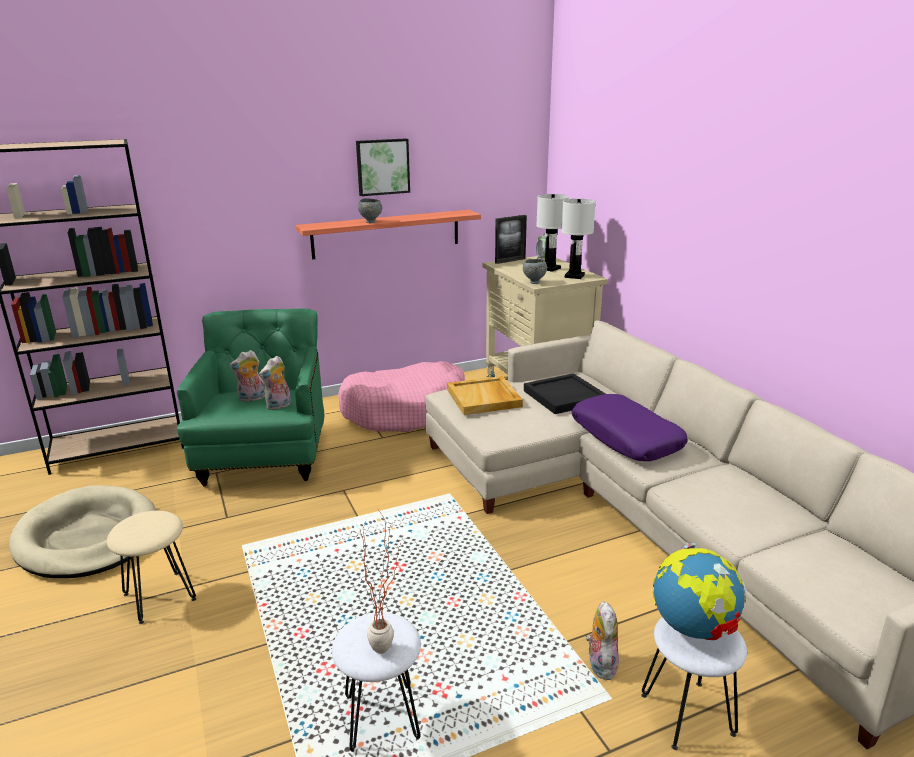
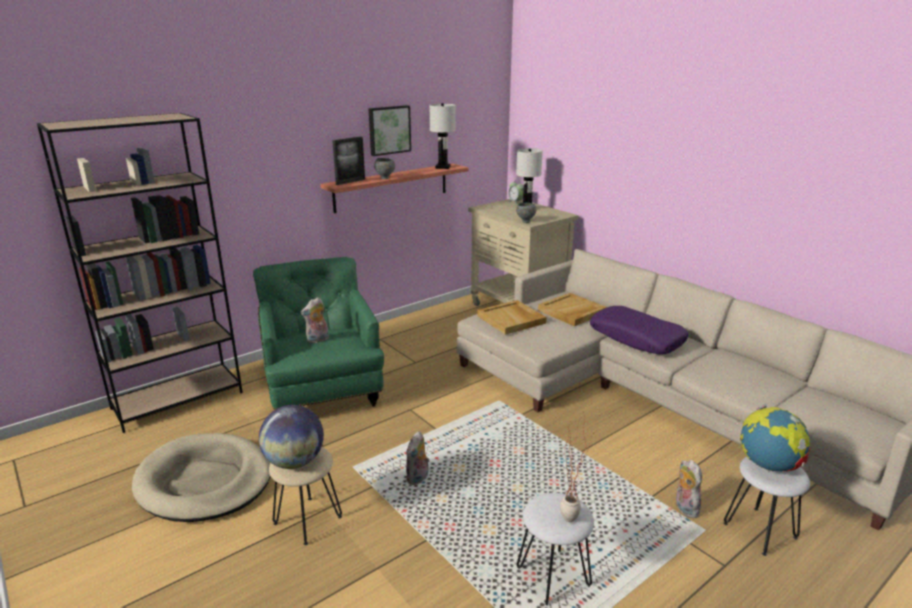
camera: 15 degrees left, 0 degrees up
plush toy [259,356,291,410] -> plush toy moved to [406,431,430,485]
pink dog bed [338,361,465,432] -> none
picture frame [495,215,527,264] -> picture frame moved to [332,136,365,185]
black tray [524,373,606,414] -> beige tray [538,293,607,326]
white table lamp [561,199,596,279] -> white table lamp moved to [429,103,456,169]
none -> globe [259,405,324,469]

